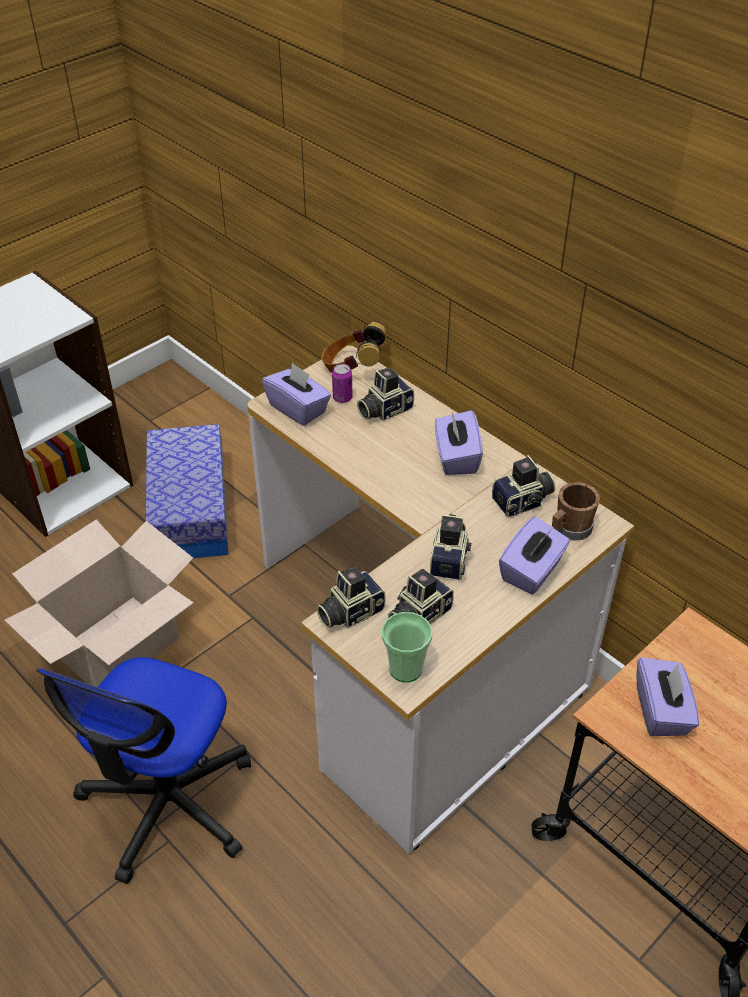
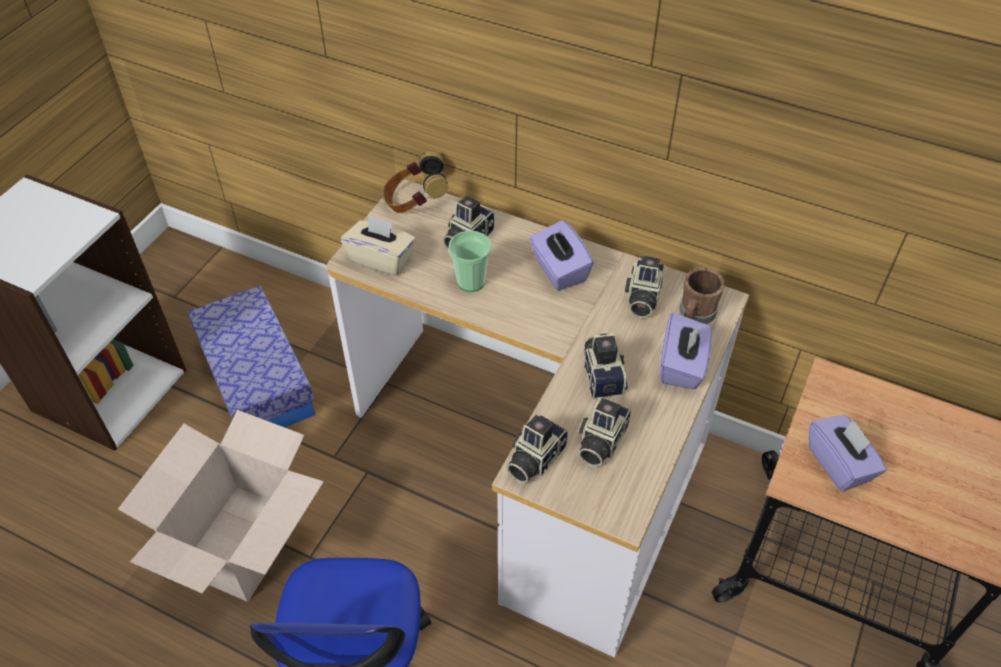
camera: 20 degrees left, 5 degrees up
purple tissue box [262,362,331,426] -> beige tissue box [341,214,416,276]
can [332,364,352,403] -> none
cup [382,612,432,682] -> cup moved to [448,231,492,292]
camera [492,455,555,517] -> camera turned 150 degrees clockwise [625,256,665,318]

